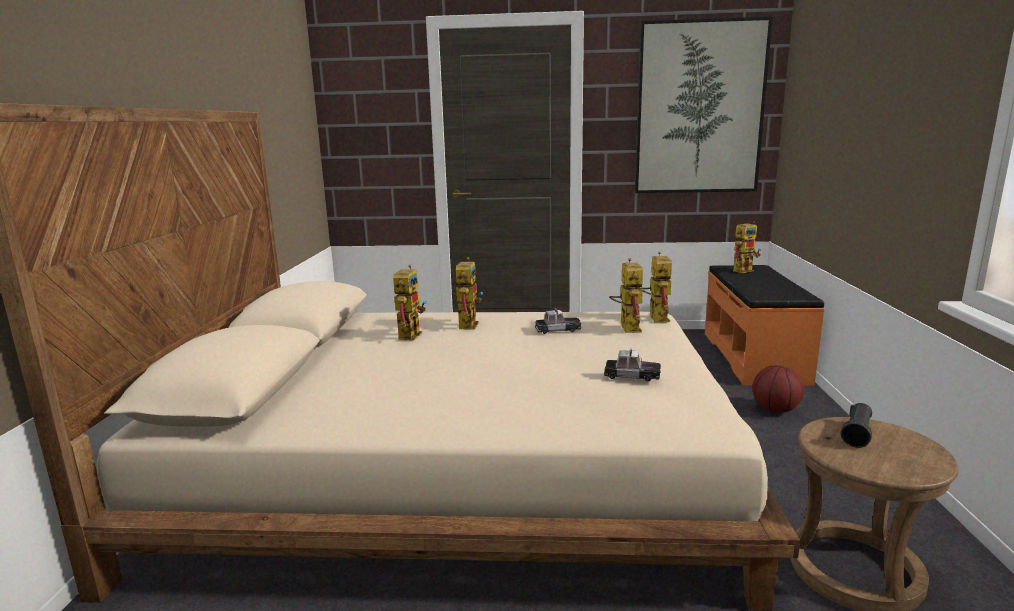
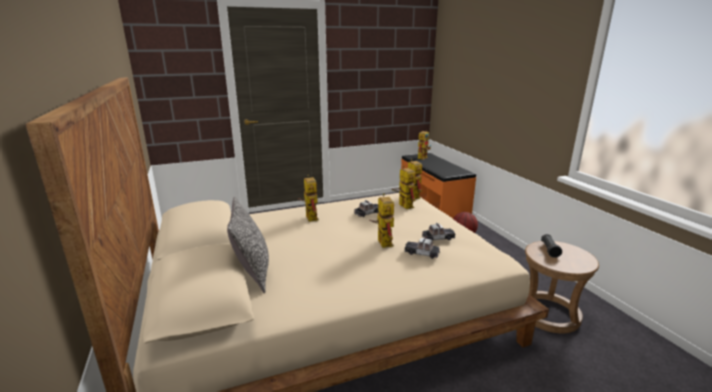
camera: 25 degrees left, 5 degrees up
toy robot [393,265,426,340] -> toy robot moved to [369,193,394,248]
picture [635,17,773,193] -> none
none -> pillow [227,197,269,293]
none -> toy car [405,237,440,259]

